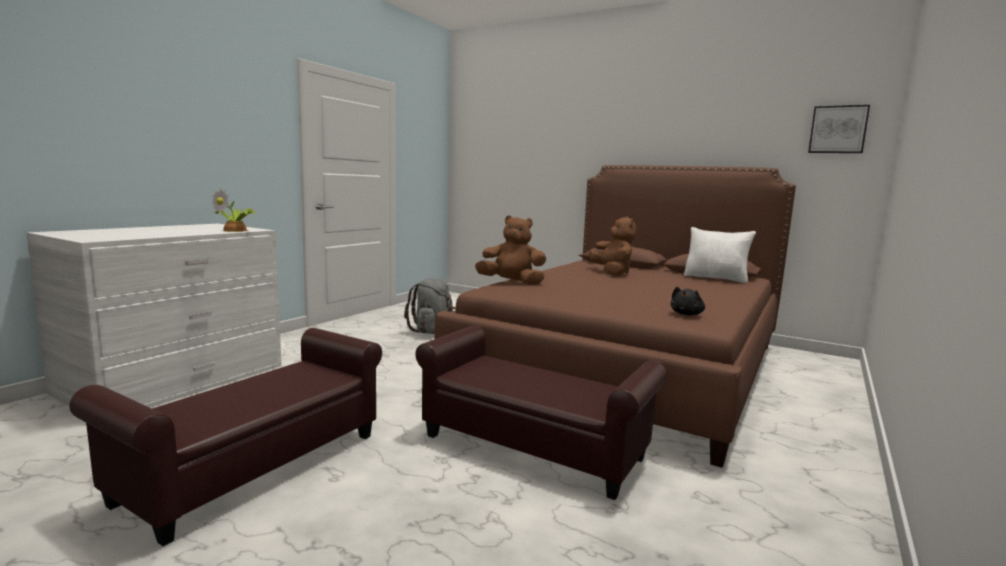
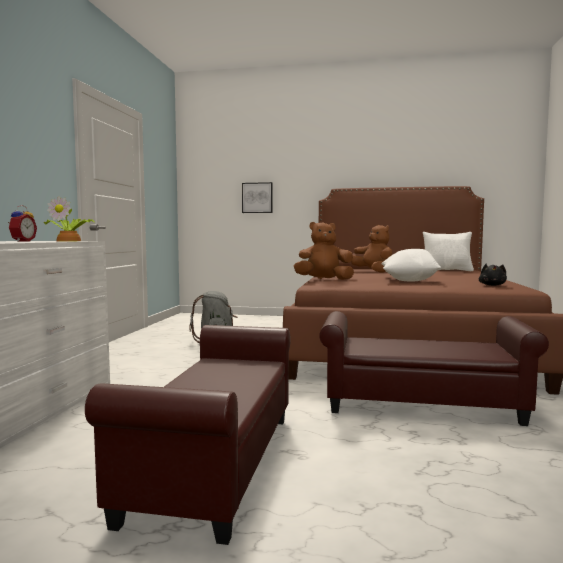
camera: 20 degrees left, 5 degrees down
picture [808,105,870,153] -> picture moved to [242,182,272,213]
none -> alarm clock [8,205,37,242]
none -> white pillow [381,249,441,282]

